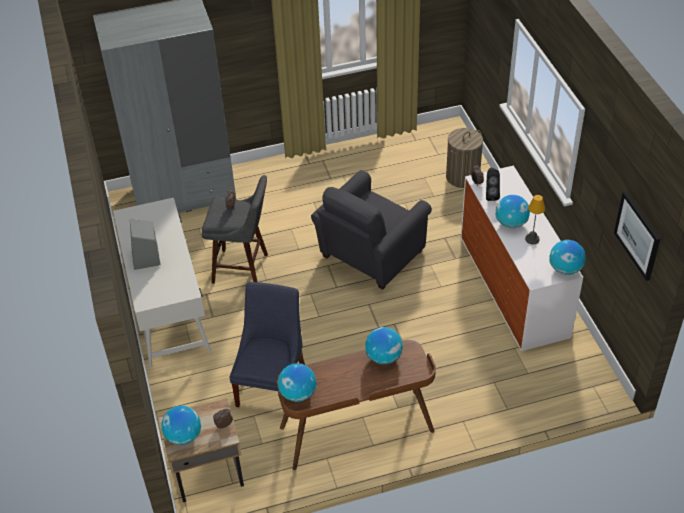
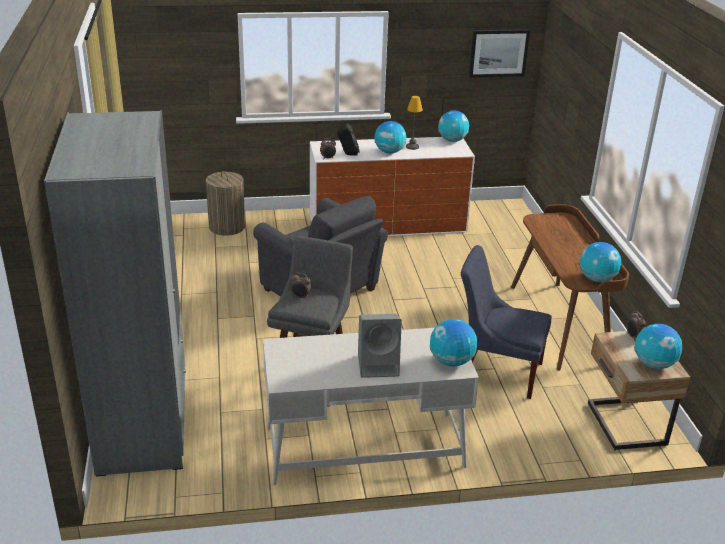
camera: 85 degrees left, 15 degrees down
globe [365,327,403,365] -> globe moved to [430,319,477,366]

